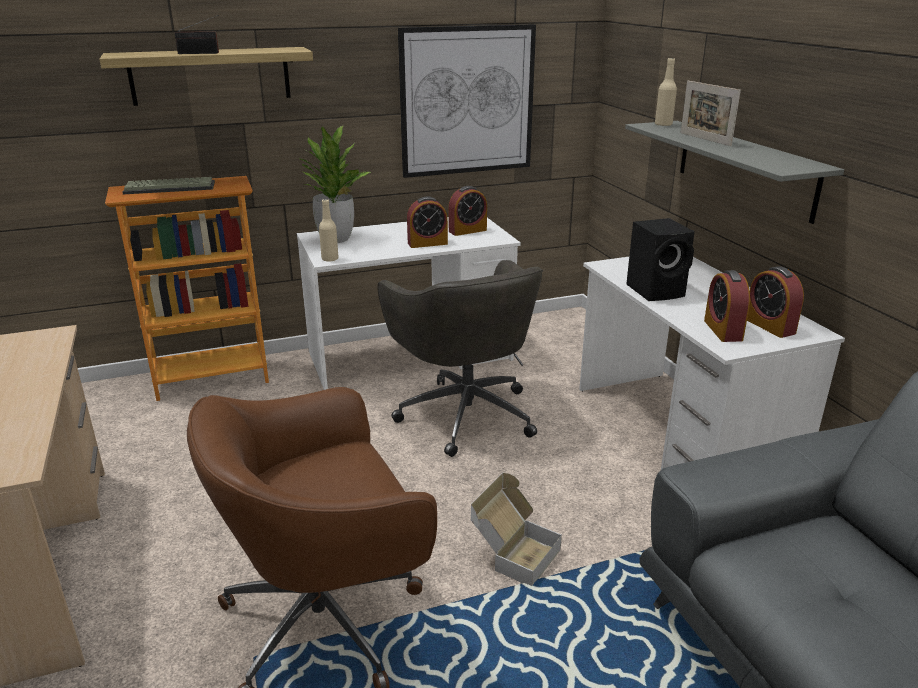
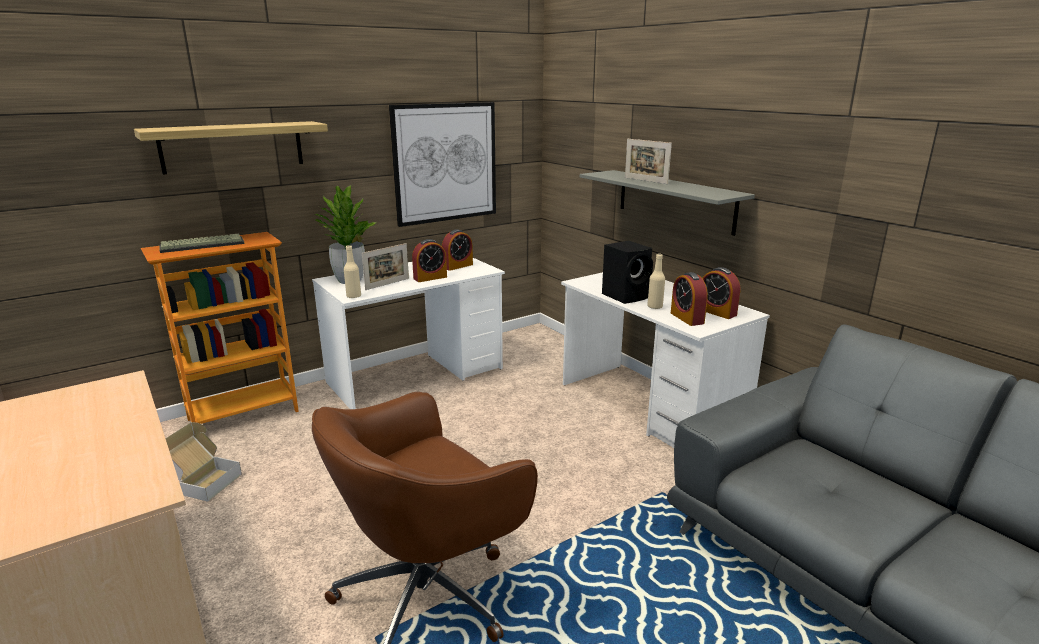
camera: 15 degrees left, 5 degrees down
radio [175,15,219,54] -> none
grey office chair [378,260,543,457] -> none
cardboard box [471,473,562,586] -> cardboard box moved to [165,422,242,502]
beige bottle [655,58,677,126] -> beige bottle moved to [647,254,665,309]
none -> picture frame [362,243,409,290]

